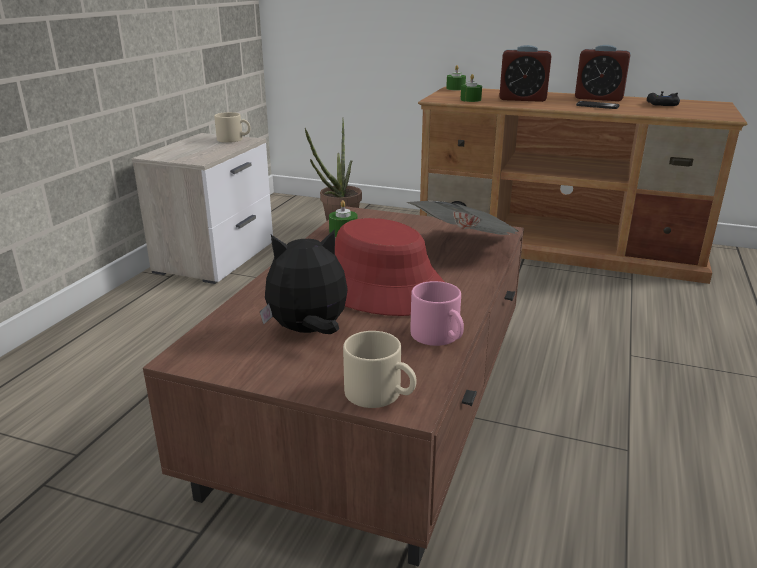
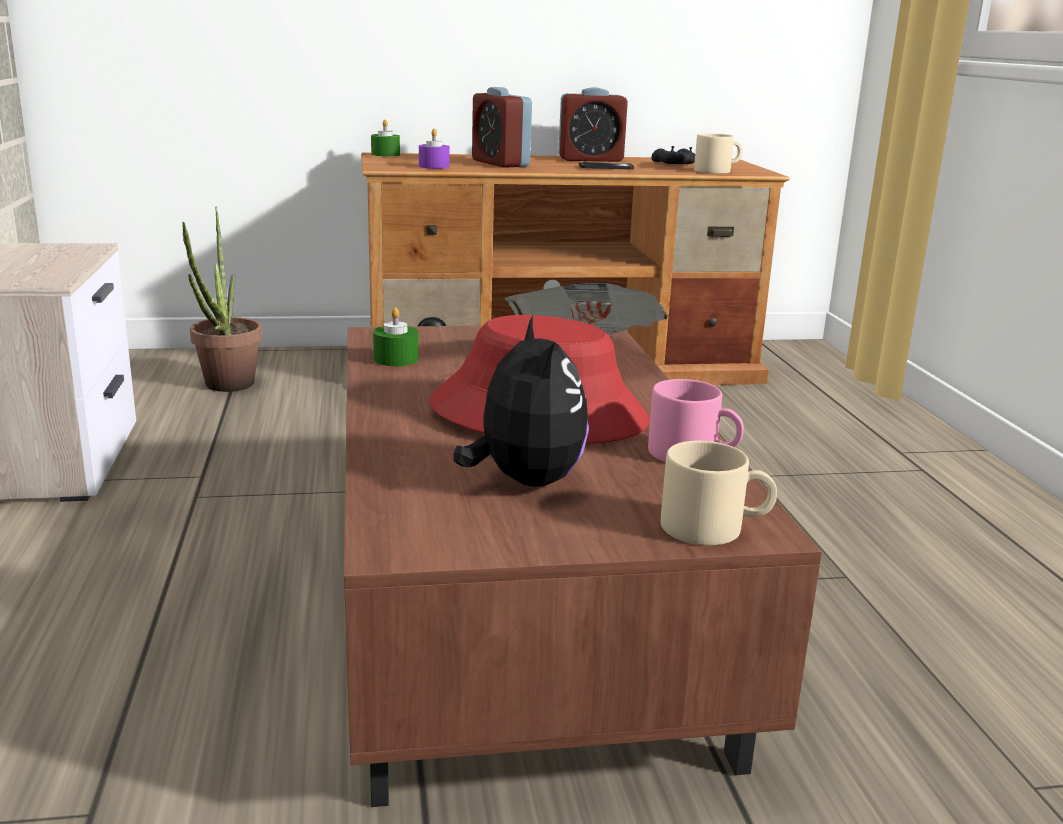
camera: 30 degrees left, 5 degrees down
beige mug [214,112,251,143] -> beige mug moved to [694,133,742,174]
plush toy [260,229,348,334] -> plush toy turned 120 degrees clockwise [454,316,589,487]
green candle [460,74,482,102] -> purple candle [419,129,450,169]
alarm clock [499,45,552,102] -> alarm clock turned 75 degrees clockwise [472,87,532,168]

